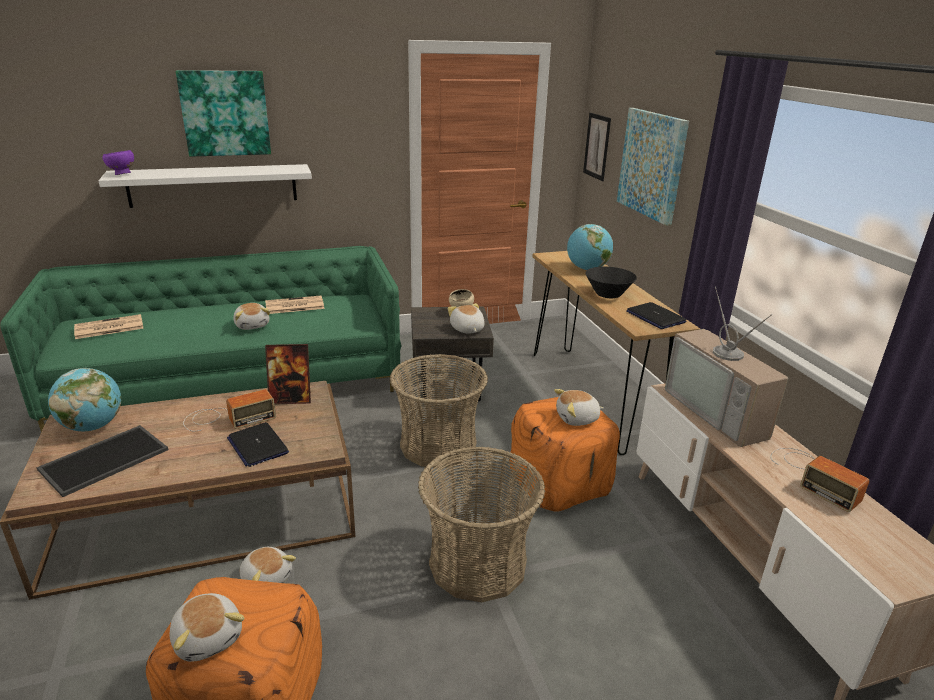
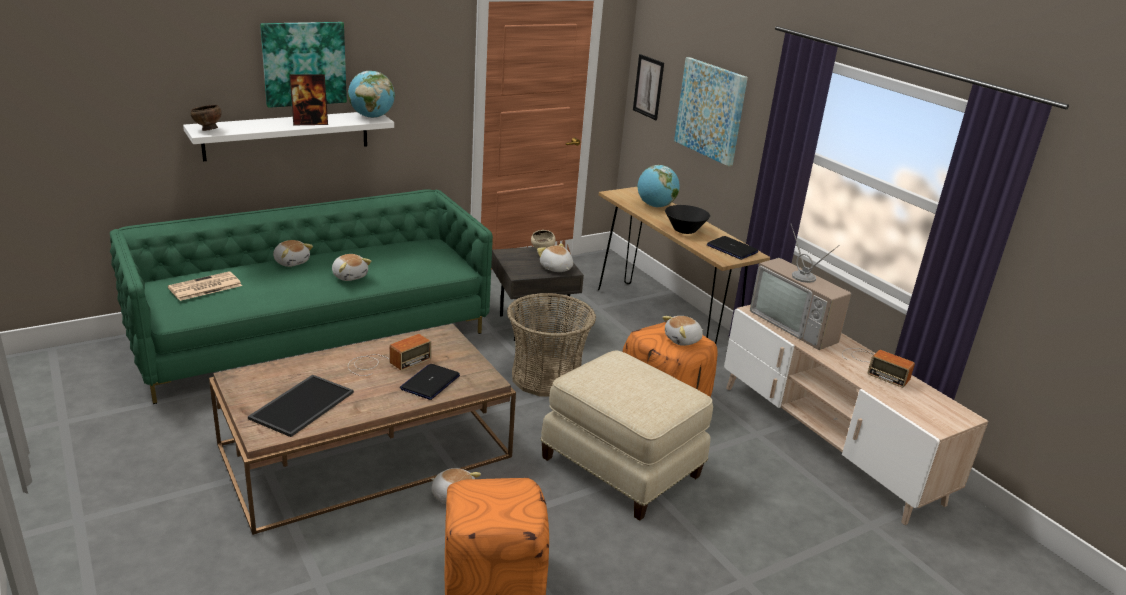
camera: 15 degrees left, 0 degrees up
globe [48,368,121,431] -> globe moved to [348,71,395,118]
purple bowl [102,150,134,175] -> brown bowl [191,105,221,131]
plush toy [170,593,244,662] -> plush toy moved to [273,240,313,267]
laptop [227,422,289,467] -> laptop turned 75 degrees clockwise [400,364,460,400]
newspaper [265,296,324,314] -> none
picture frame [265,344,311,404] -> picture frame moved to [289,74,328,126]
basket [418,447,545,602] -> beige ottoman [541,350,713,521]

